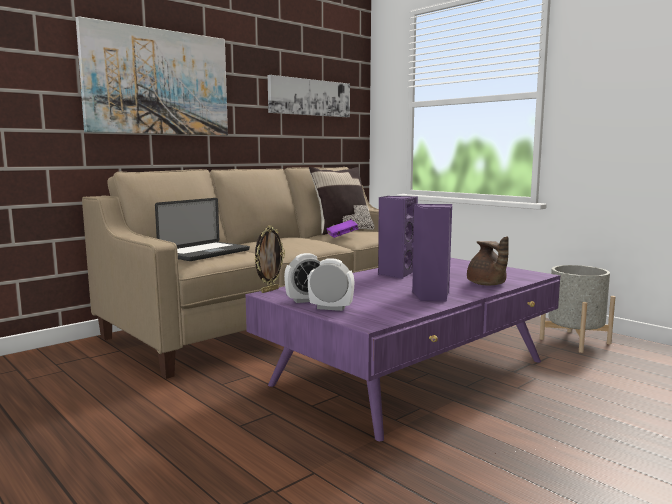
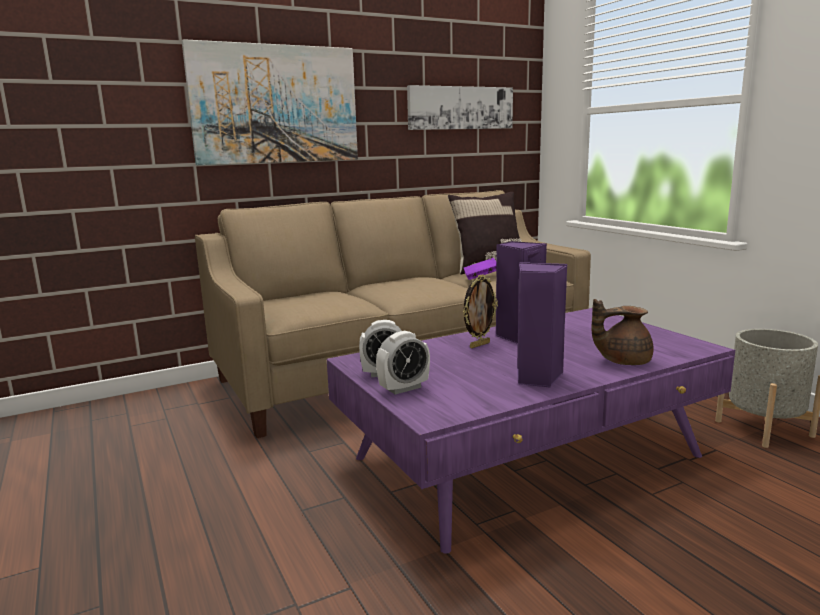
camera: 15 degrees right, 5 degrees up
laptop [155,198,250,261] -> none
picture frame [254,226,285,293] -> picture frame moved to [463,274,498,348]
alarm clock [308,258,354,311] -> alarm clock turned 120 degrees clockwise [376,331,430,395]
brown teapot [467,236,509,285] -> brown teapot turned 90 degrees clockwise [591,299,654,365]

